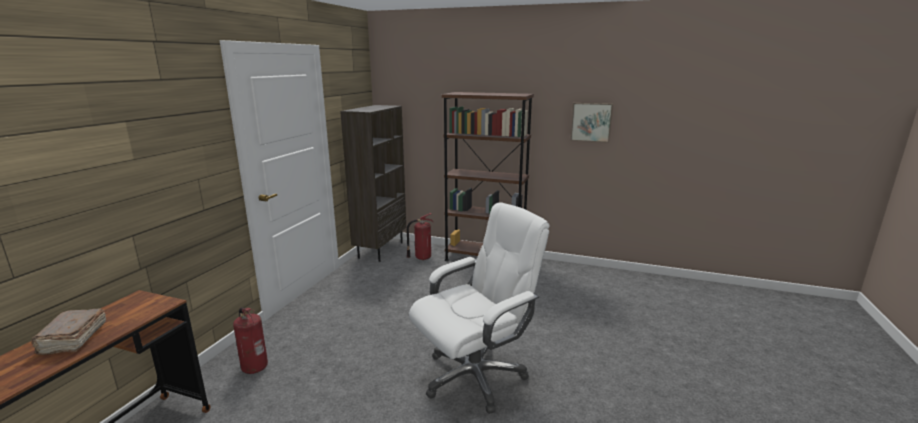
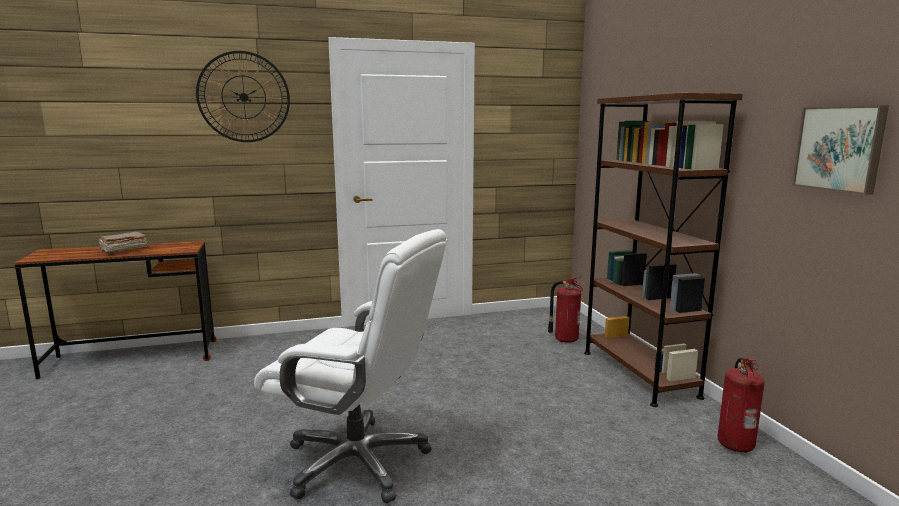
camera: 55 degrees right, 5 degrees down
fire extinguisher [233,307,268,374] -> fire extinguisher moved to [717,358,765,453]
brown bookcase [340,105,406,262] -> none
none -> wall clock [196,51,290,142]

